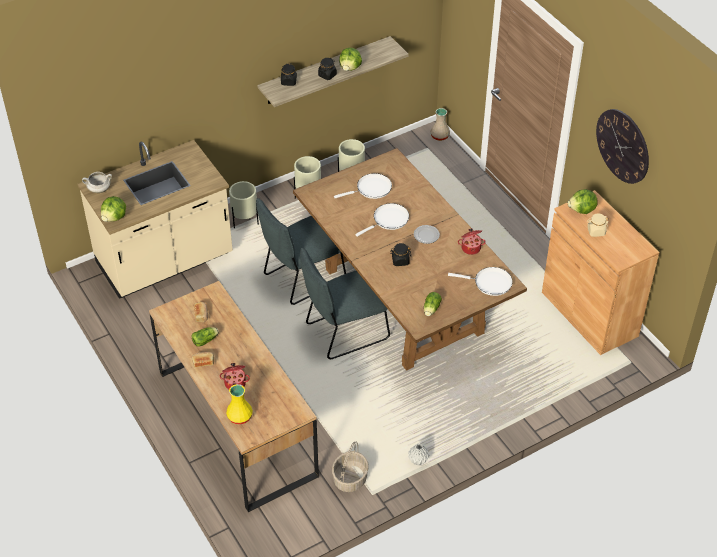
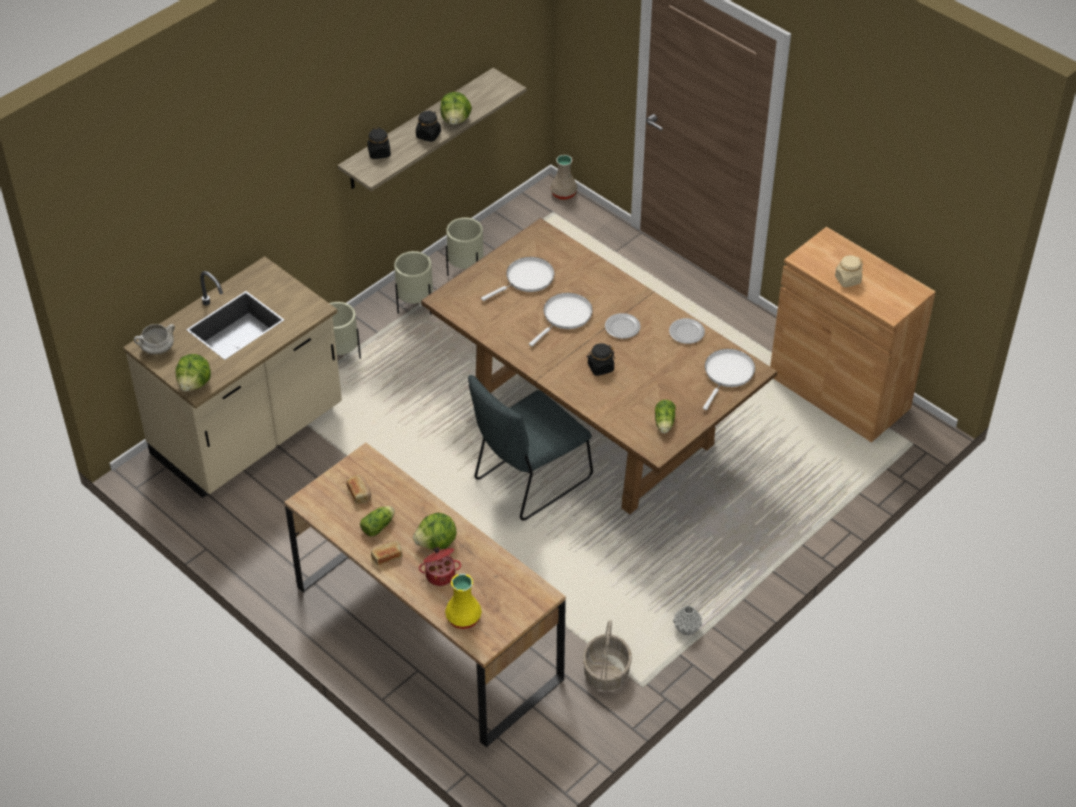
camera: 15 degrees left, 0 degrees up
grey chair [256,198,346,305] -> none
white frying pan [448,267,513,296] -> white frying pan turned 60 degrees counterclockwise [703,349,755,410]
cooking pot [458,228,486,255] -> plate [669,318,705,344]
lettuce [568,189,598,214] -> lettuce moved to [413,513,457,550]
wall clock [596,109,649,184] -> none

